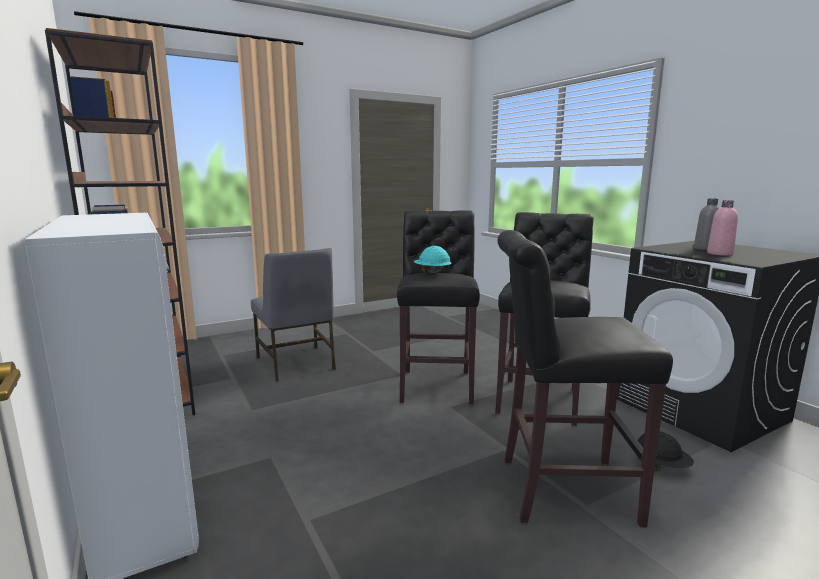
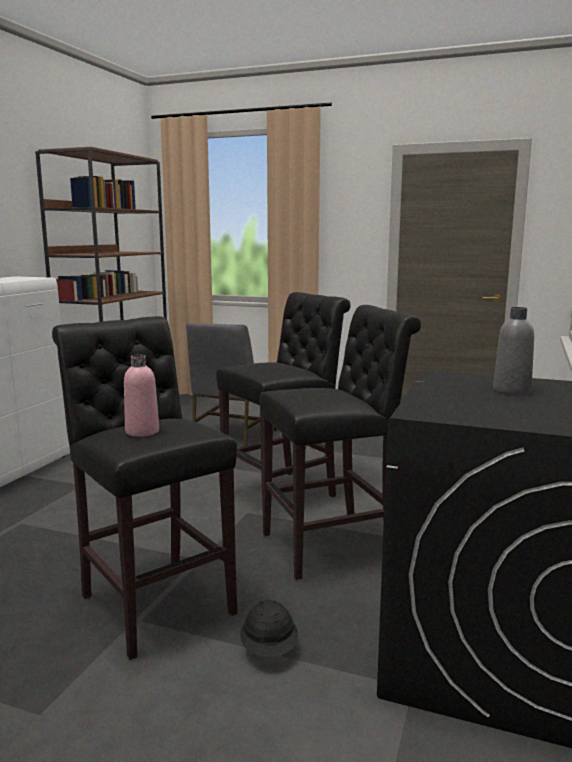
camera: 50 degrees right, 0 degrees up
turquoise hard hat [414,246,452,274] -> none
pink bottle [707,200,738,256] -> pink bottle moved to [124,355,159,436]

